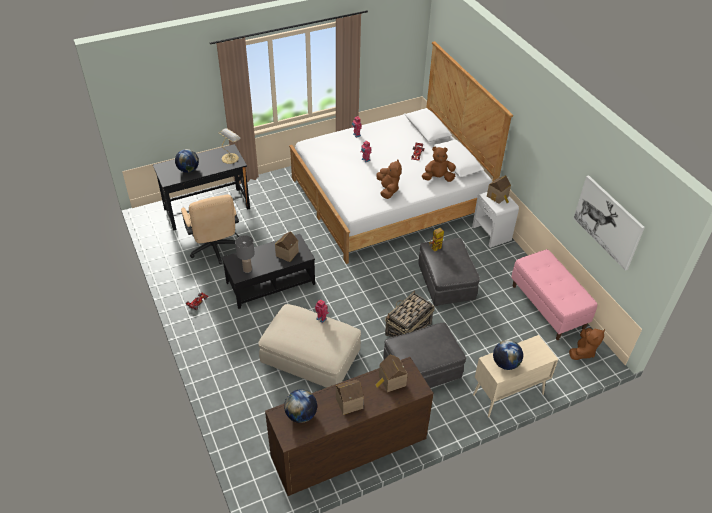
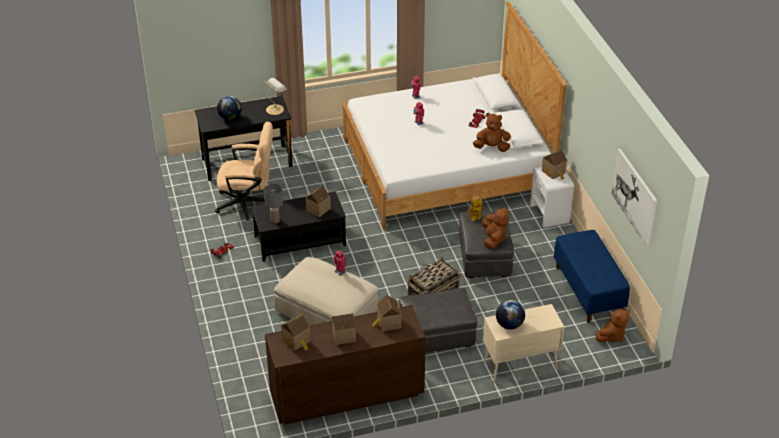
camera: 10 degrees right, 5 degrees down
beige office chair [181,195,239,264] -> beige office chair turned 75 degrees counterclockwise [215,122,273,220]
globe [284,389,317,423] -> toy house [281,314,311,351]
brown plush toy [376,159,402,199] -> brown plush toy moved to [482,206,509,249]
pink bench [511,249,598,340] -> blue bench [554,230,630,323]

